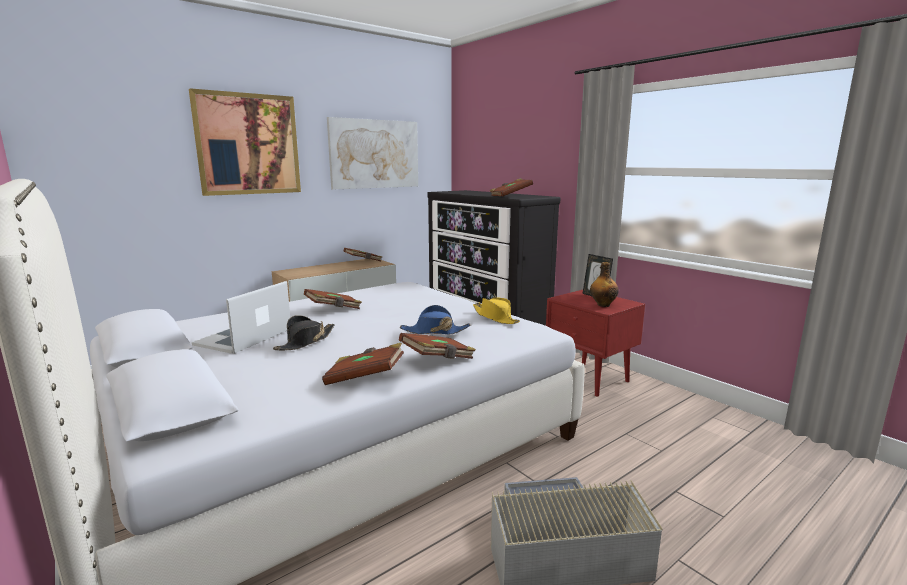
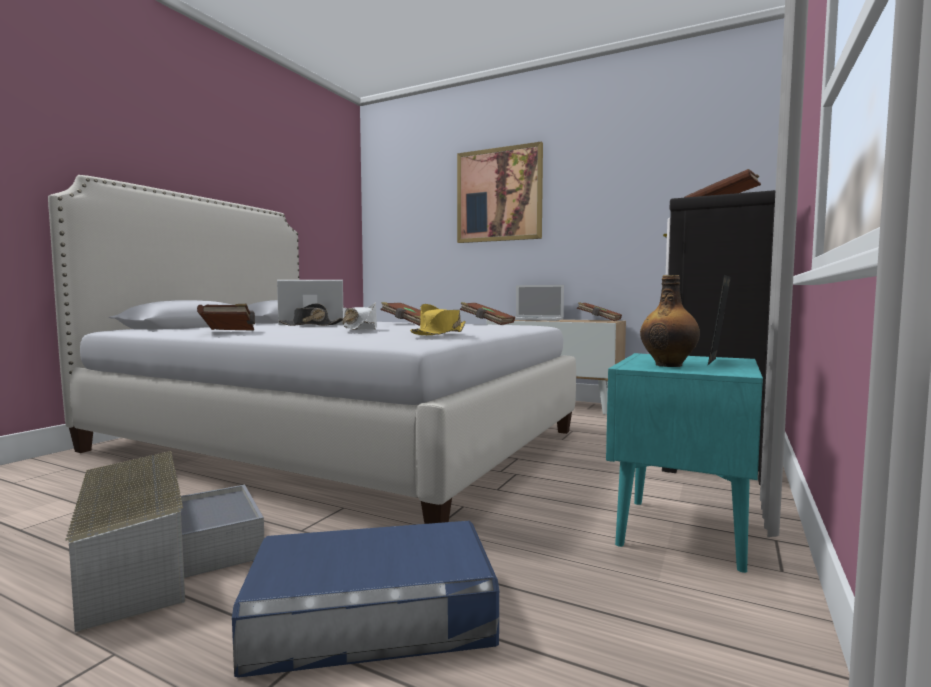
camera: 65 degrees right, 10 degrees down
picture [327,117,418,189] -> none
brown book [399,333,476,359] -> brown book moved to [460,302,515,325]
blue hat [400,305,471,334] -> white hat [342,302,377,330]
red nightstand [546,290,645,397] -> turquoise nightstand [606,353,763,573]
none -> blue storage box [232,521,499,678]
none -> laptop [515,285,564,321]

